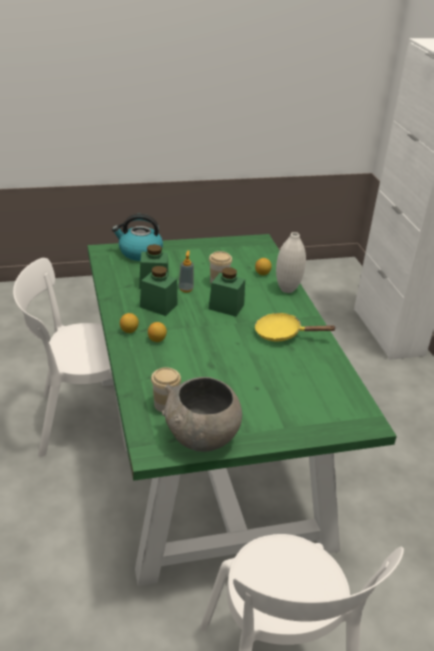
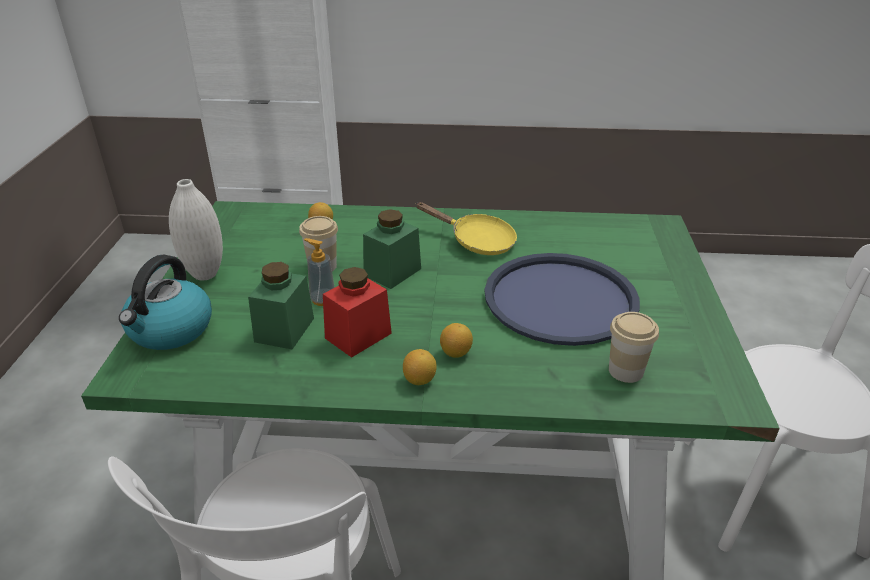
camera: 70 degrees left, 0 degrees up
green jar [140,266,178,316] -> red jar [323,267,392,358]
grey bowl [162,377,242,452] -> none
yellow frying pan [255,313,337,342] -> yellow frying pan turned 90 degrees counterclockwise [415,202,517,255]
white vase [276,232,306,293] -> white vase moved to [169,179,223,281]
none -> blue tray [484,253,640,346]

